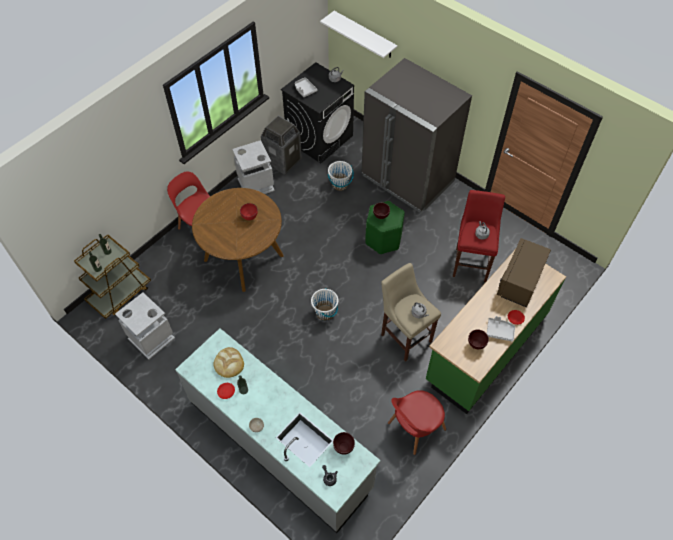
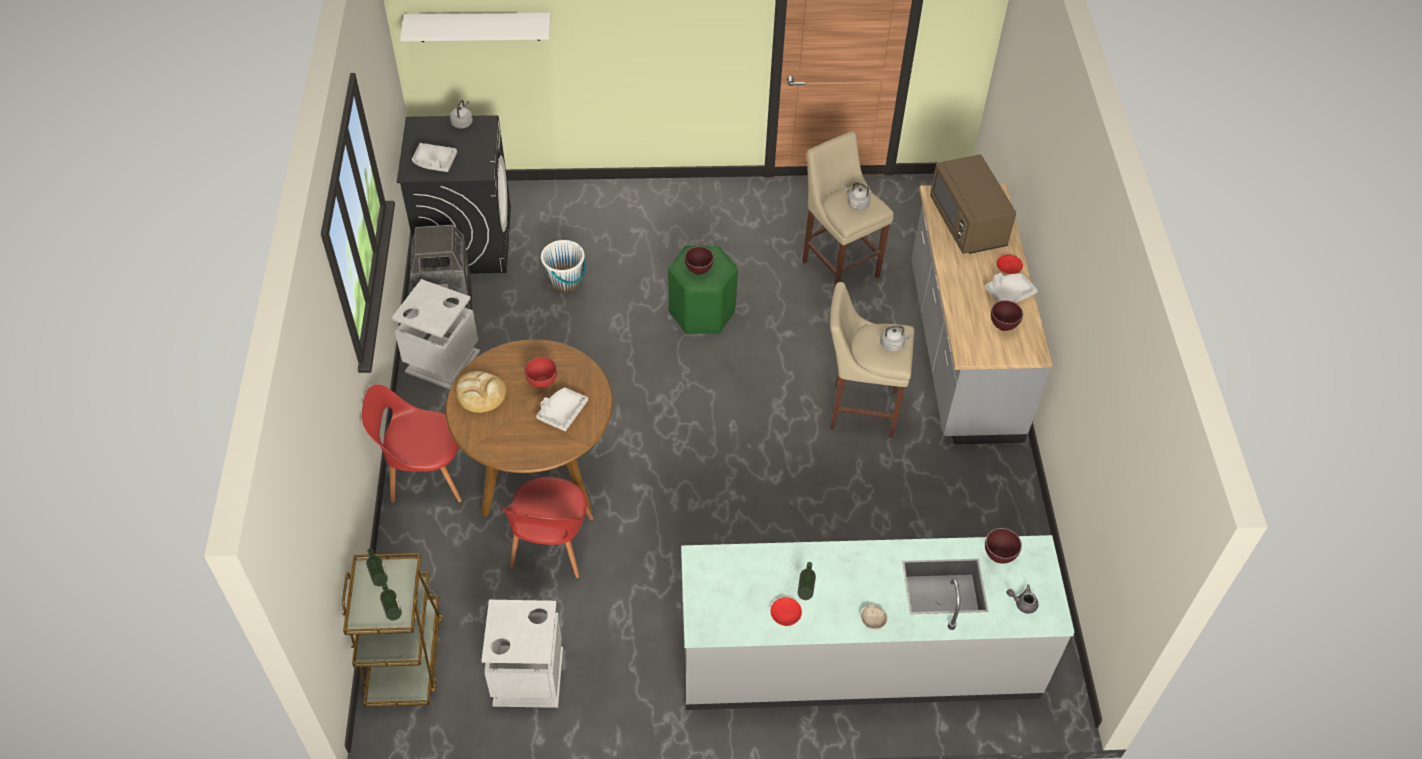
camera: 45 degrees left, 5 degrees down
bread [213,347,244,378] -> bread moved to [456,371,506,413]
white bucket [311,288,338,321] -> none
grey fridge [362,58,472,213] -> none
red chair [388,390,446,455] -> red chair moved to [501,477,594,578]
green counter [426,250,566,414] -> grey counter [911,184,1053,444]
red stool [453,190,505,282] -> beige stool [802,132,894,289]
none -> grey tray [536,387,588,431]

